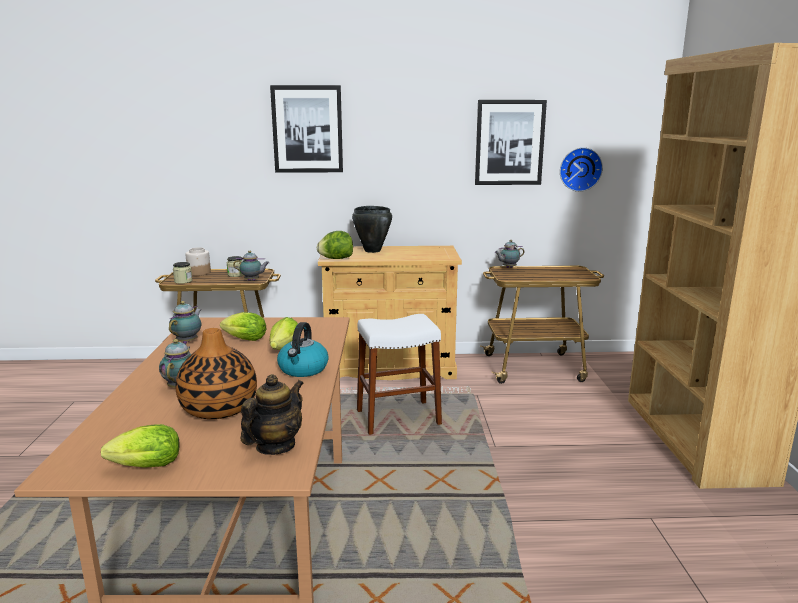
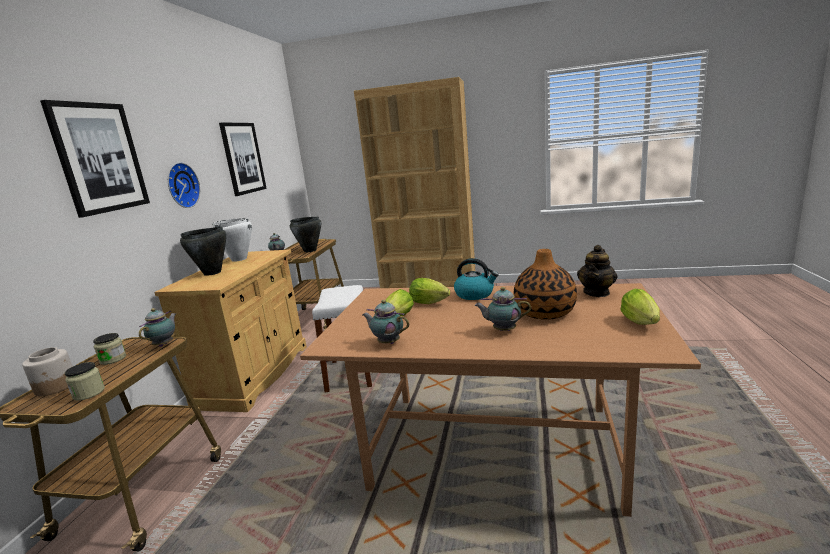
camera: 75 degrees left, 0 degrees up
teapot [240,374,304,455] -> teapot turned 105 degrees counterclockwise [577,245,617,297]
lettuce [317,231,353,259] -> none
wall clock [560,147,603,192] -> wall clock moved to [168,162,200,208]
none -> white cooking pot [212,218,252,262]
none -> black cooking pot [290,217,321,252]

